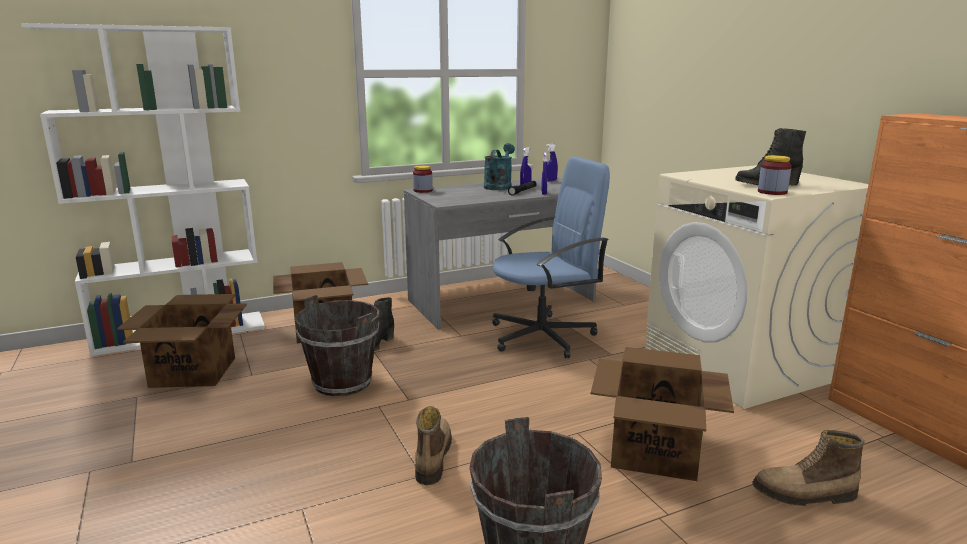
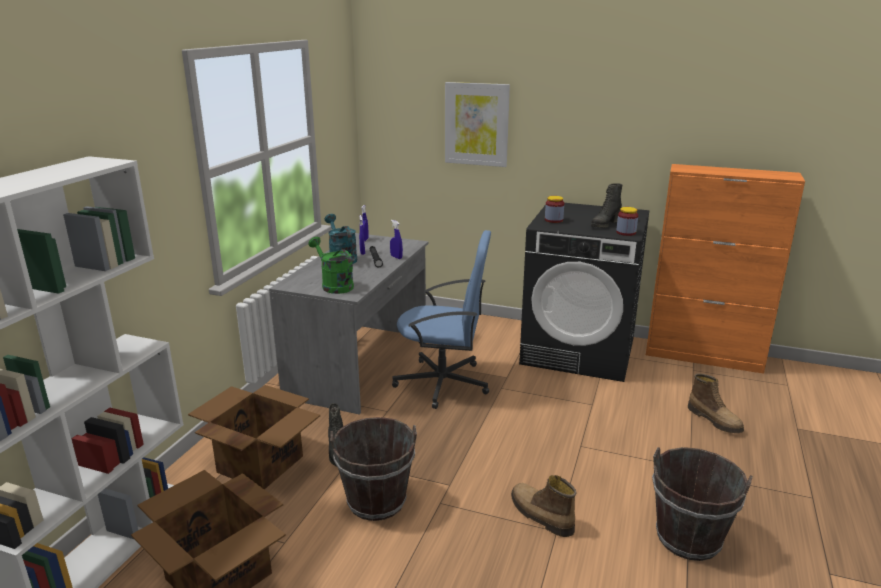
camera: 45 degrees left, 5 degrees up
jar [413,165,433,193] -> jar moved to [545,196,564,223]
blue office chair [492,156,610,358] -> blue office chair turned 75 degrees clockwise [392,230,491,409]
cardboard box [591,347,734,481] -> none
beige washing machine [645,165,869,409] -> black washing machine [519,203,650,382]
boot [752,430,865,506] -> boot turned 75 degrees counterclockwise [688,373,744,433]
none -> green watering can [308,237,354,294]
none -> picture [445,82,510,167]

